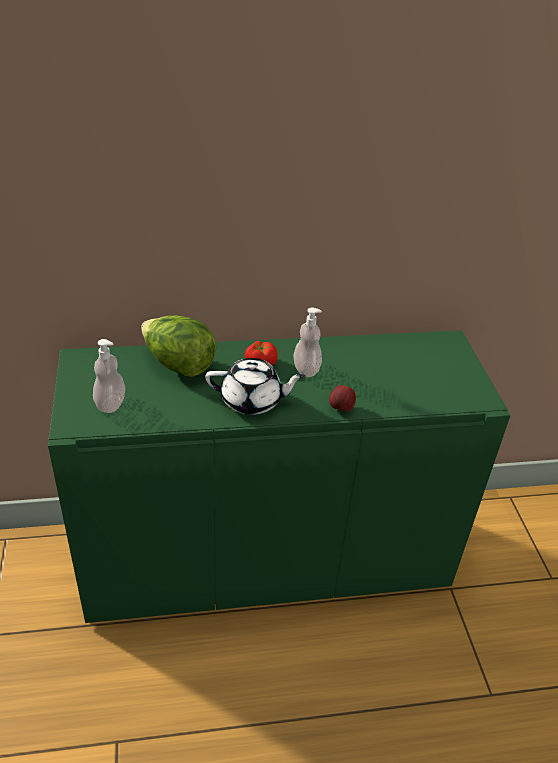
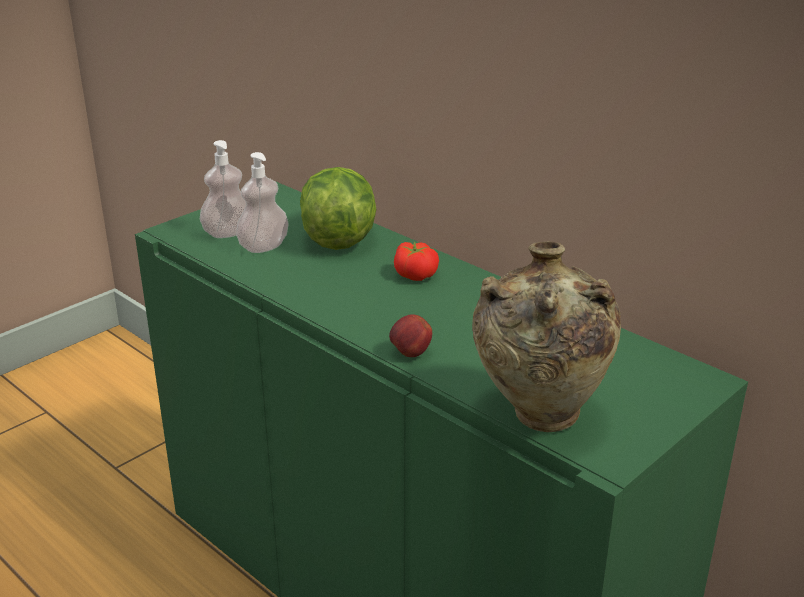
camera: 55 degrees right, 10 degrees down
white teapot [205,358,305,415] -> none
soap dispenser [293,308,322,377] -> soap dispenser moved to [236,152,289,253]
none -> beige vase [472,241,621,432]

